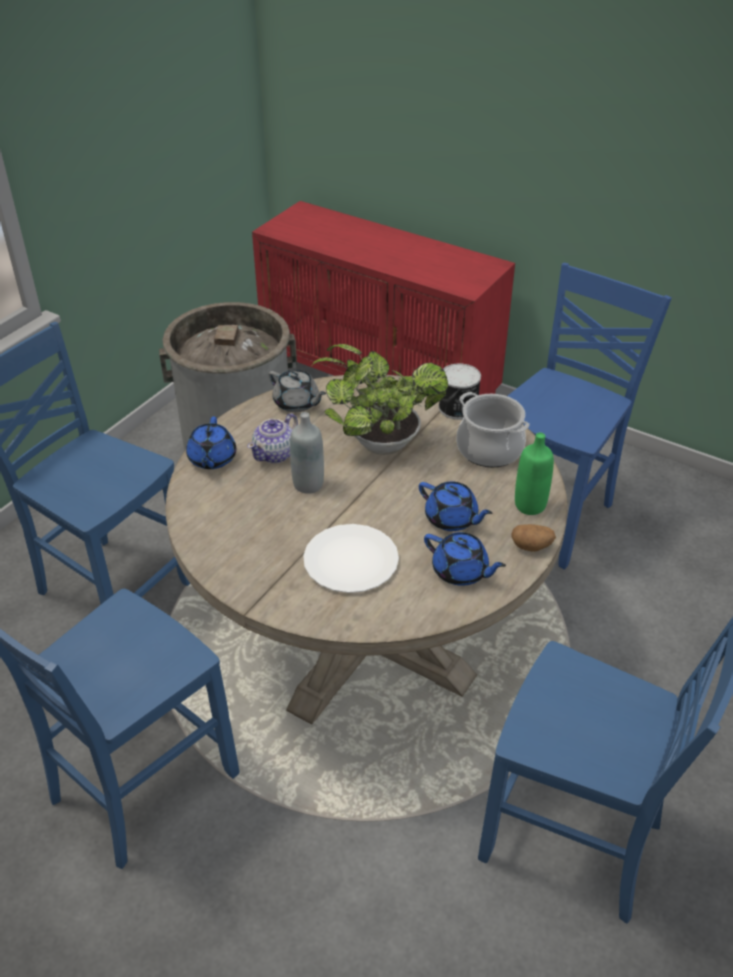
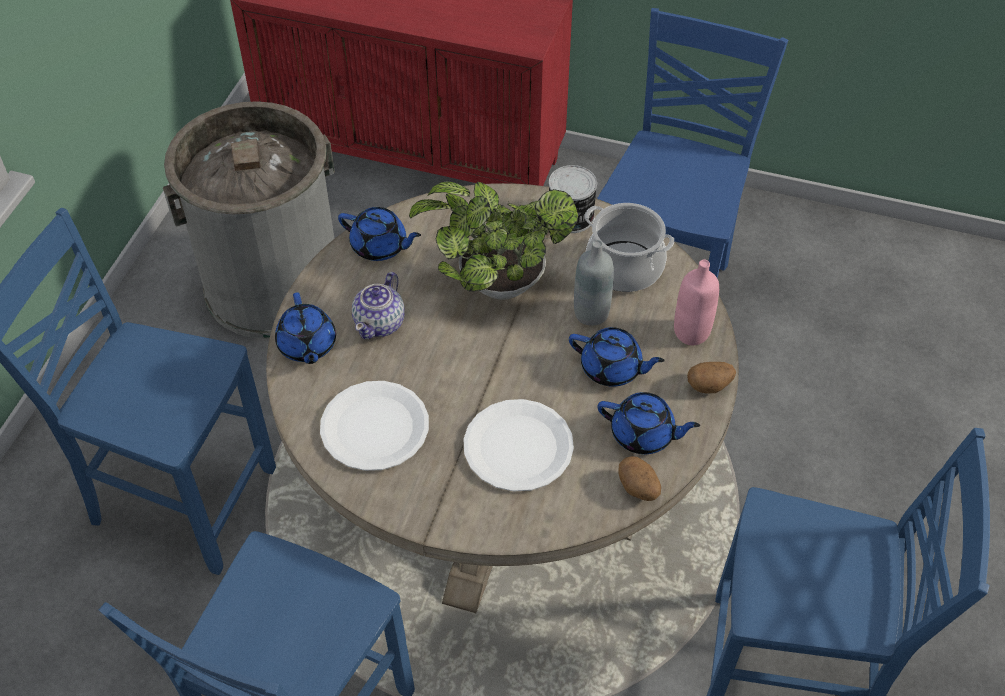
camera: 15 degrees left, 10 degrees up
grey teapot [268,370,326,412] -> blue teapot [338,207,421,261]
grey bottle [290,412,324,494] -> grey bottle moved to [574,240,614,326]
green bottle [515,432,554,515] -> pink bottle [674,260,719,345]
none -> white plate [320,381,429,471]
none -> potato [618,456,661,501]

